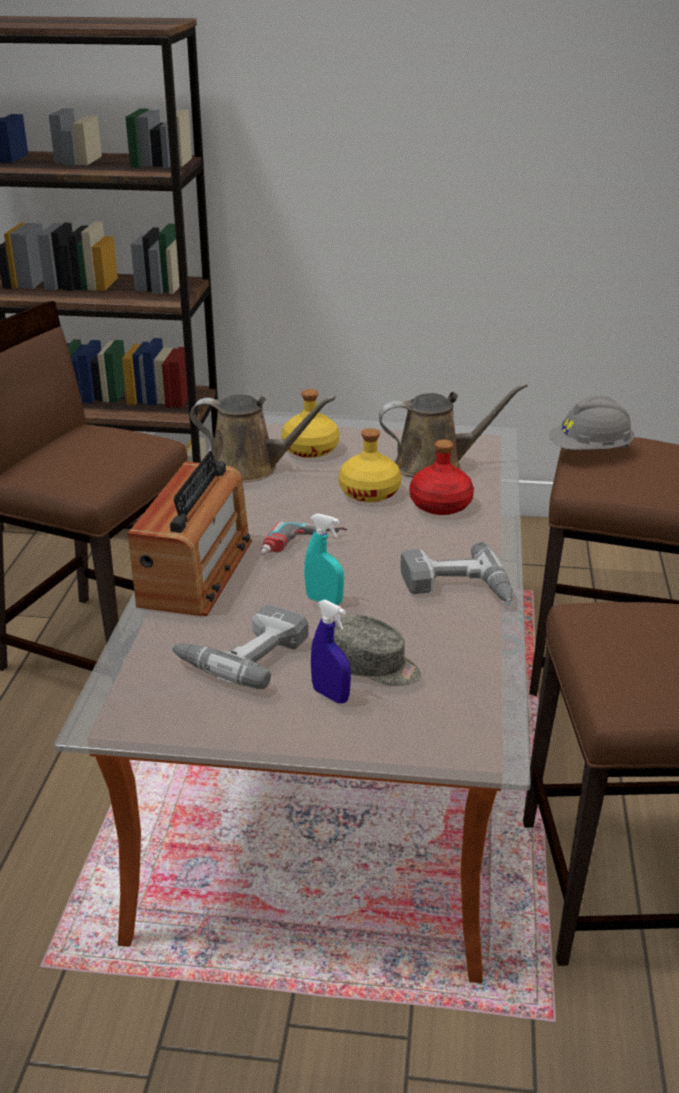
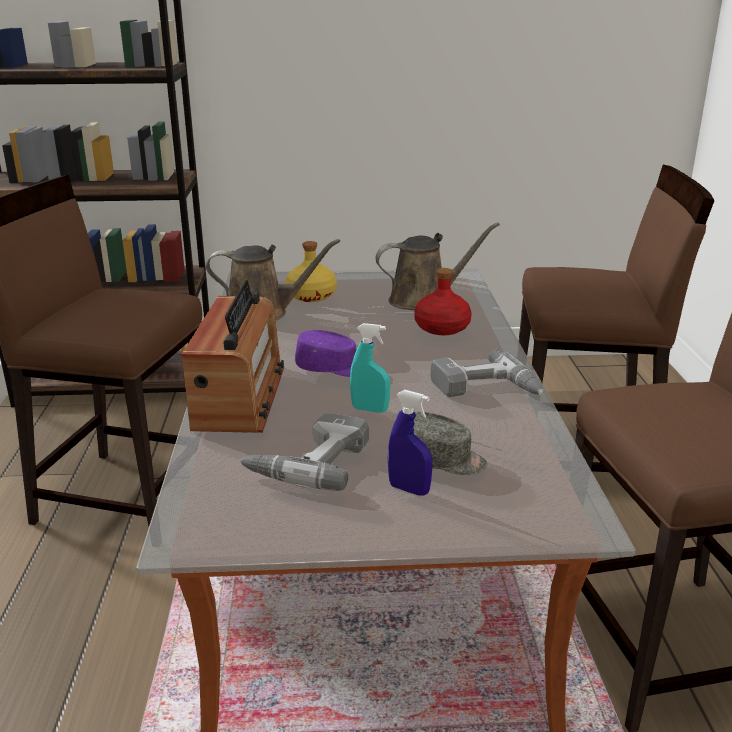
camera: 10 degrees left, 5 degrees down
power drill [260,521,347,555] -> purple cap [295,330,356,377]
yellow bottle [339,428,401,502] -> none
grey hard hat [549,396,634,450] -> none

